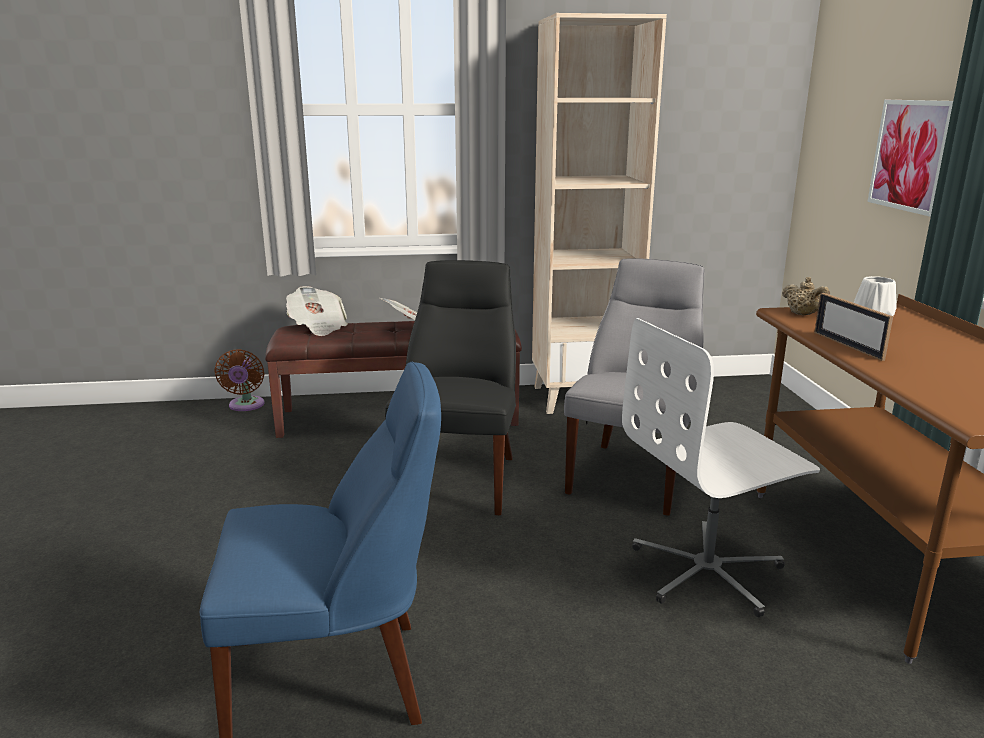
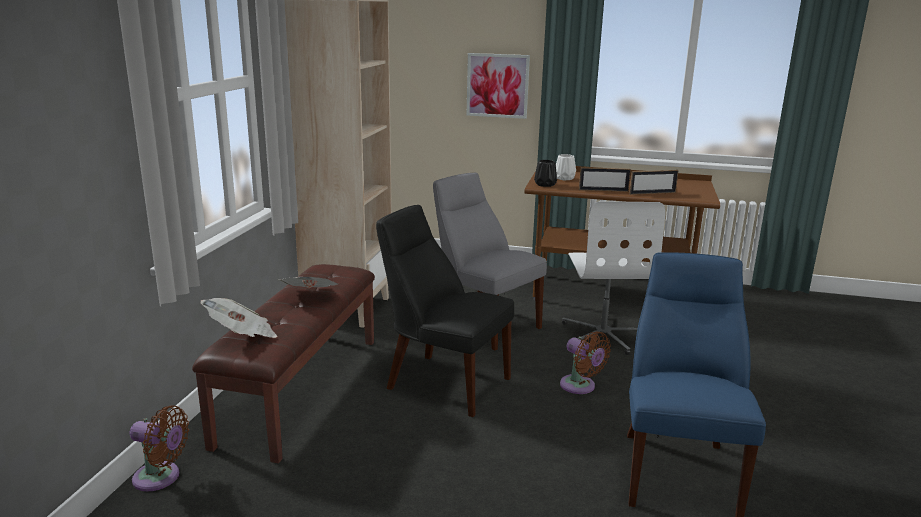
camera: 70 degrees left, 0 degrees up
beige teapot [782,277,830,315] -> black vase [534,160,557,187]
none -> brown fan [560,331,611,394]
none -> picture frame [629,170,679,195]

